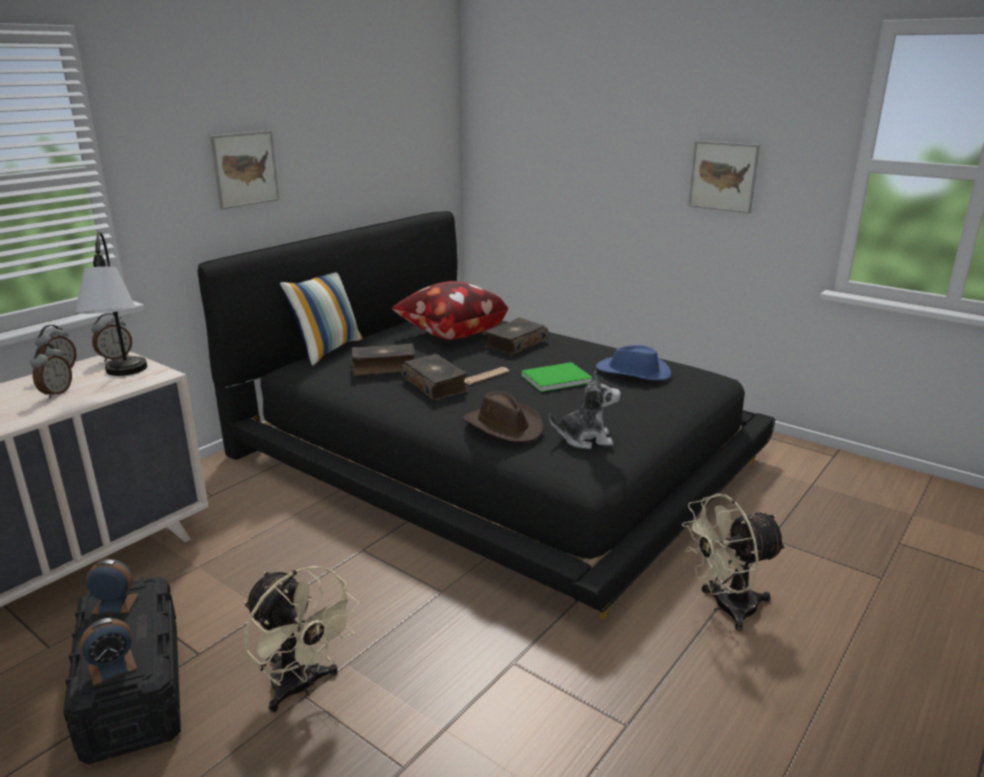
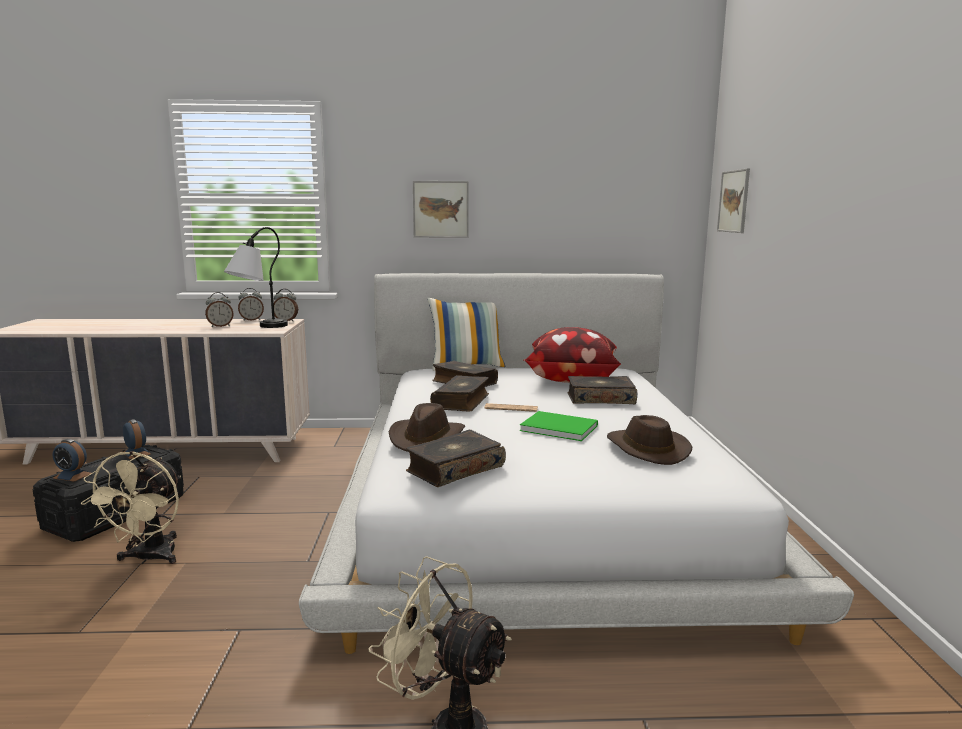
camera: 50 degrees right, 10 degrees down
black bed [198,211,775,619] -> white bed [299,273,854,654]
plush toy [549,371,621,449] -> book [406,430,506,487]
blue hat [596,345,671,381] -> brown hat [607,415,692,465]
picture [689,141,760,214] -> picture moved to [717,168,750,233]

